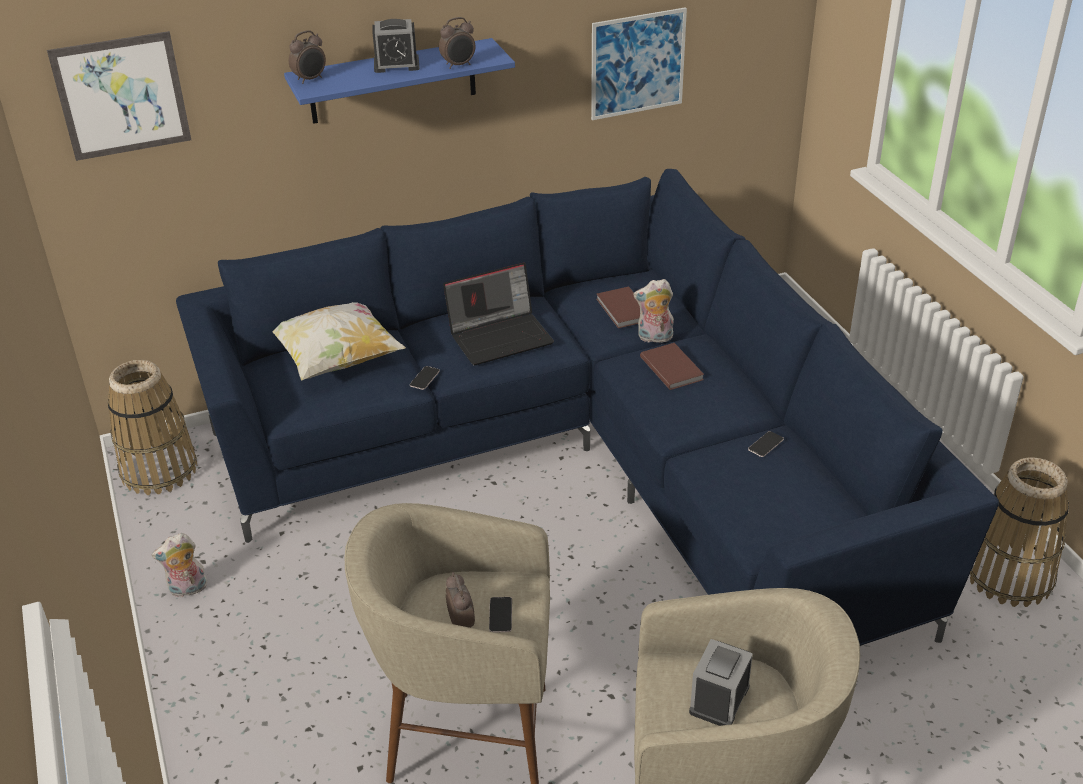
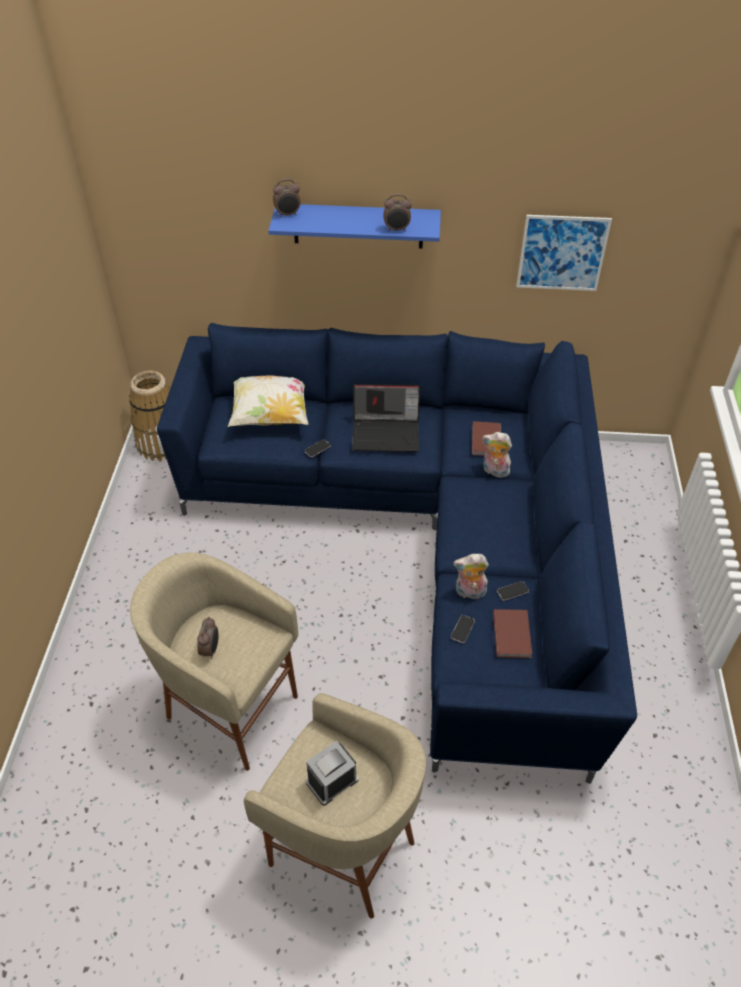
camera: 25 degrees right, 10 degrees up
picture [47,31,191,161] -> none
plush toy [152,533,207,597] -> plush toy moved to [453,554,489,599]
alarm clock [372,19,420,73] -> none
phone [489,597,512,632] -> phone moved to [451,615,475,643]
brown book [640,343,704,390] -> brown book moved to [493,609,532,658]
basket [970,457,1069,607] -> none

